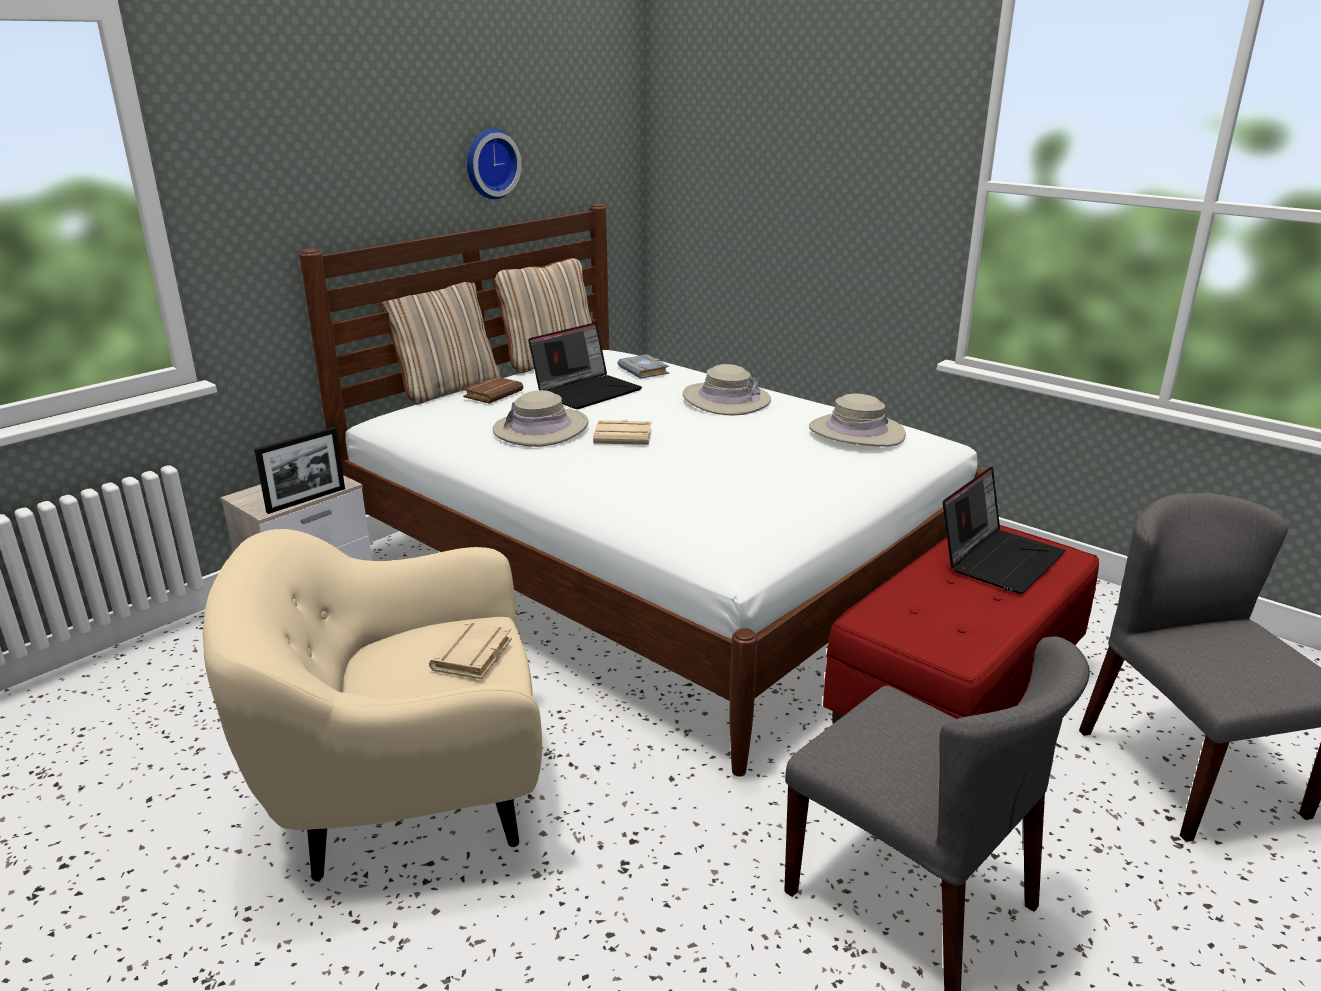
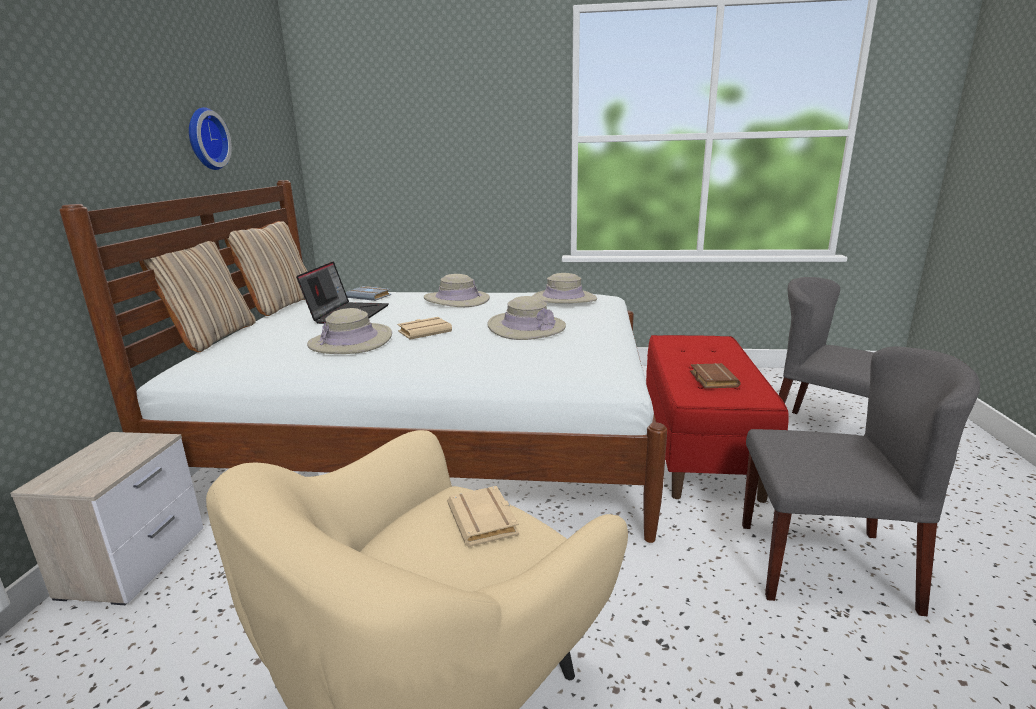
camera: 35 degrees left, 5 degrees down
picture frame [254,427,345,514] -> none
brown book [463,376,523,404] -> brown book moved to [690,363,741,389]
laptop [943,466,1066,594] -> none
none -> beige hat [487,296,566,340]

